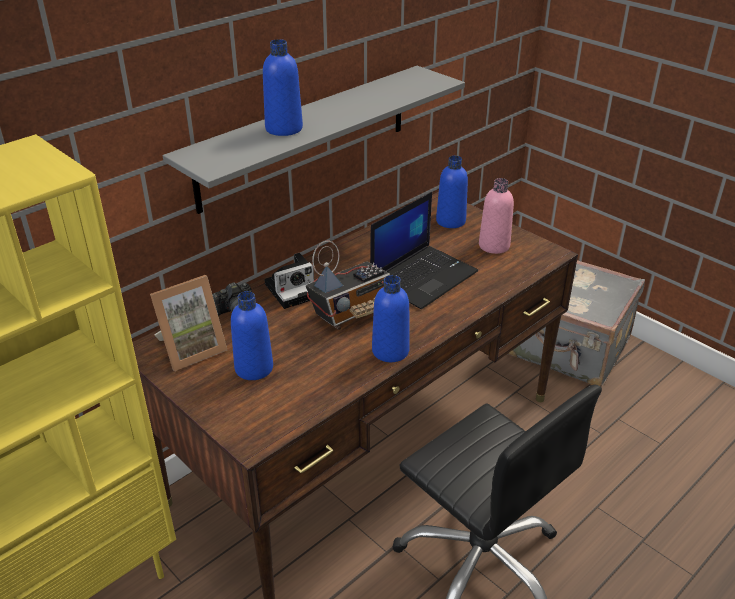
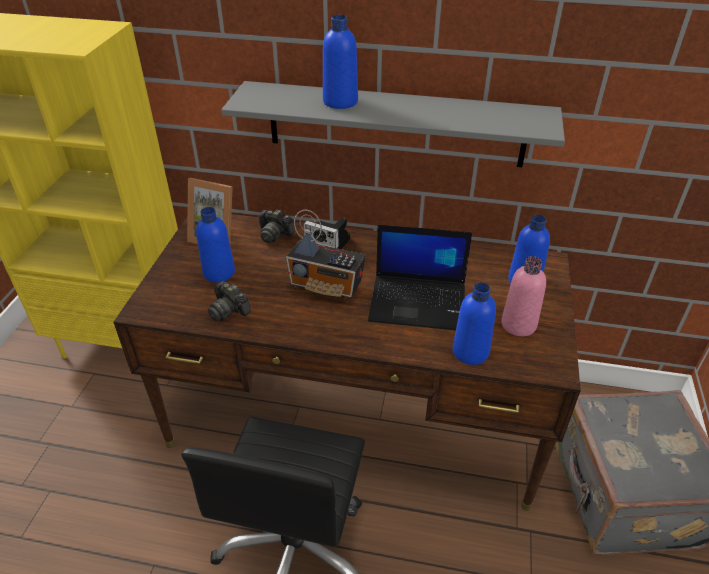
camera: 55 degrees right, 5 degrees up
blue bottle [372,275,410,362] -> blue bottle moved to [453,282,496,365]
none -> camera [208,281,251,321]

